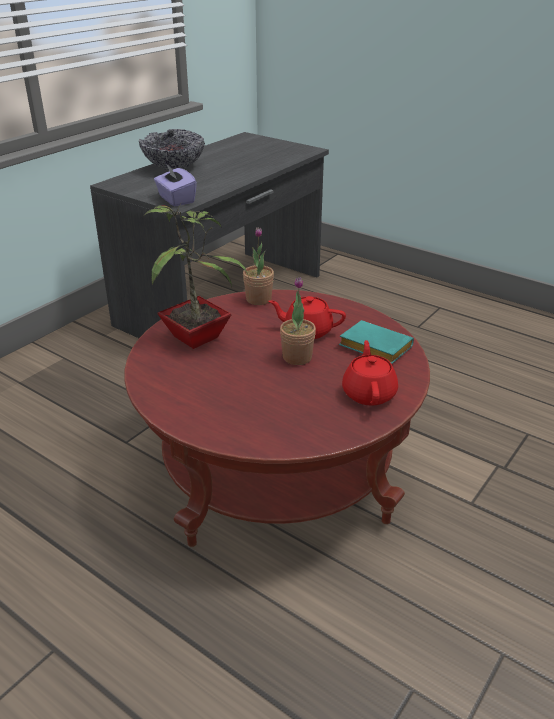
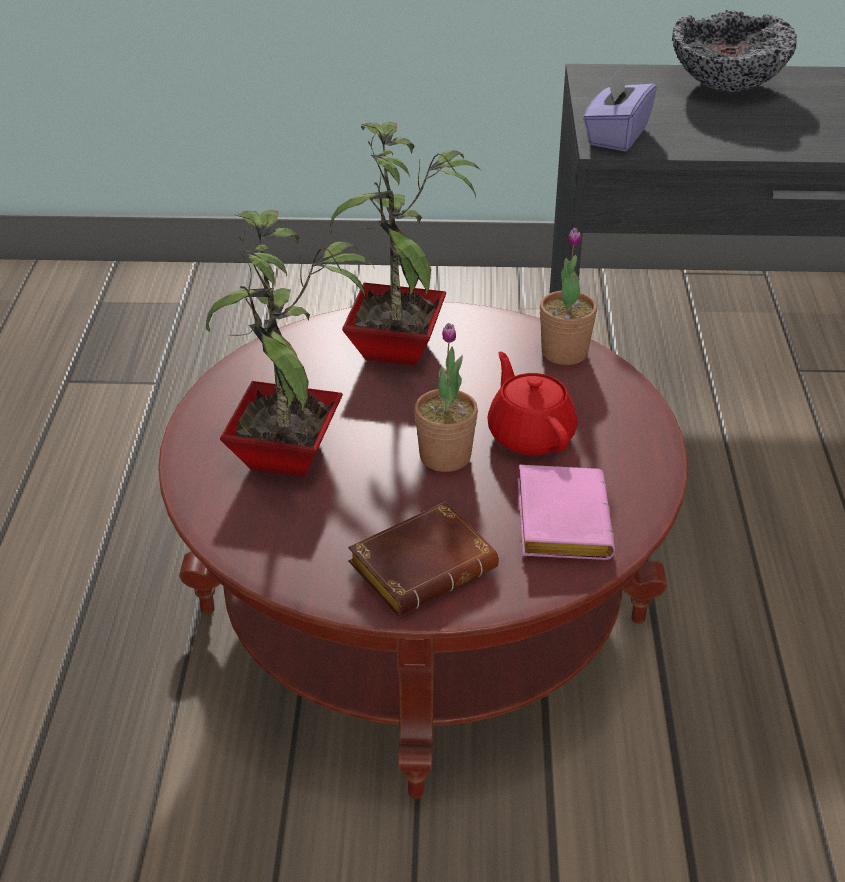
camera: 55 degrees right, 5 degrees up
turquoise book [339,320,414,364] -> pink book [518,465,615,560]
red teapot [342,340,398,406] -> brown book [348,502,499,616]
none -> potted plant [206,209,374,477]

